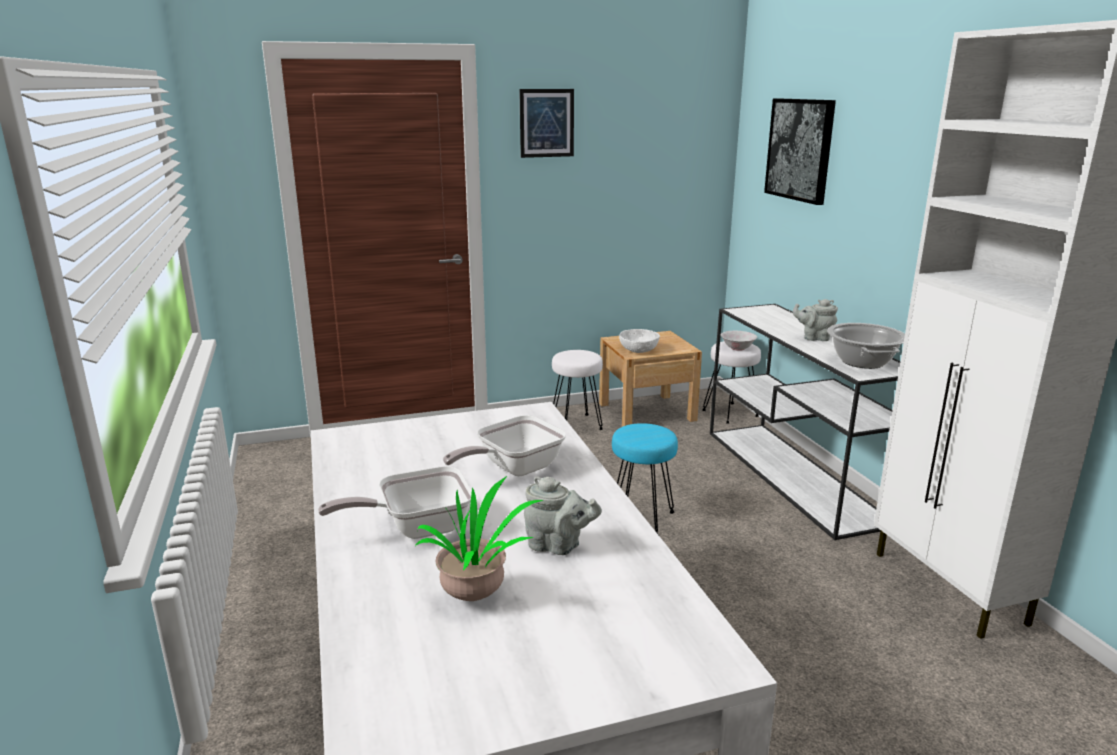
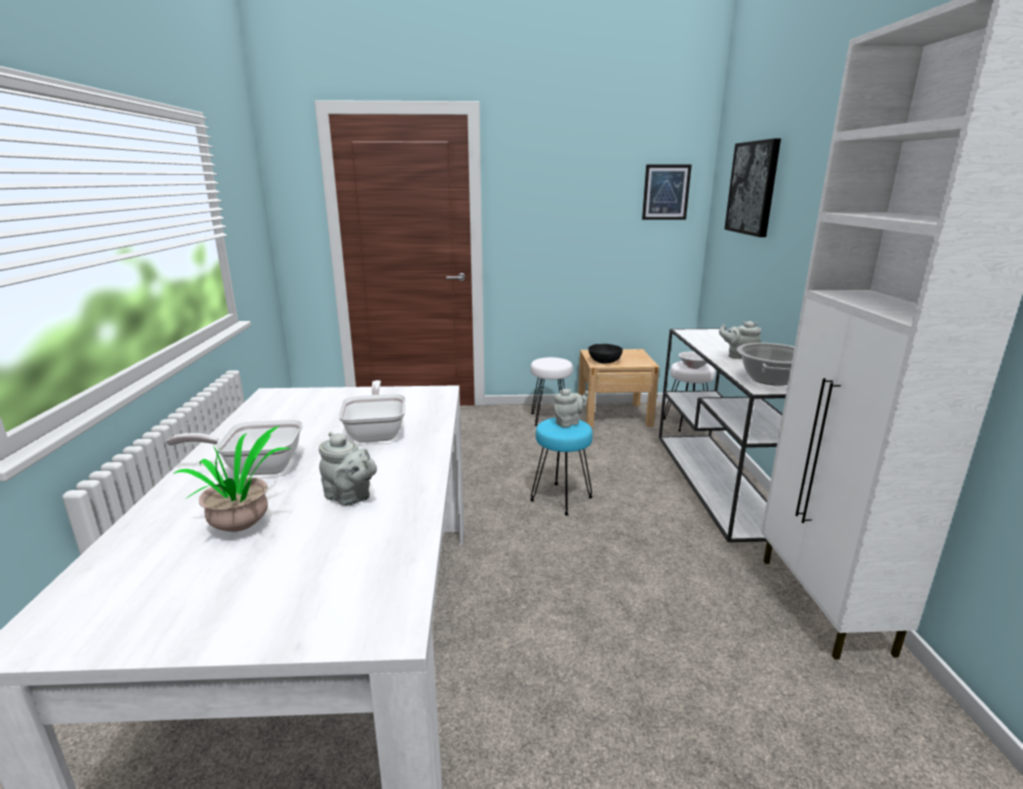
camera: 15 degrees right, 0 degrees up
frying pan [443,415,566,476] -> frying pan turned 105 degrees clockwise [338,380,406,443]
picture [519,89,574,158] -> picture moved to [642,165,692,220]
white bowl [619,329,660,353] -> black bowl [589,344,623,363]
none -> grey teapot [554,389,588,427]

